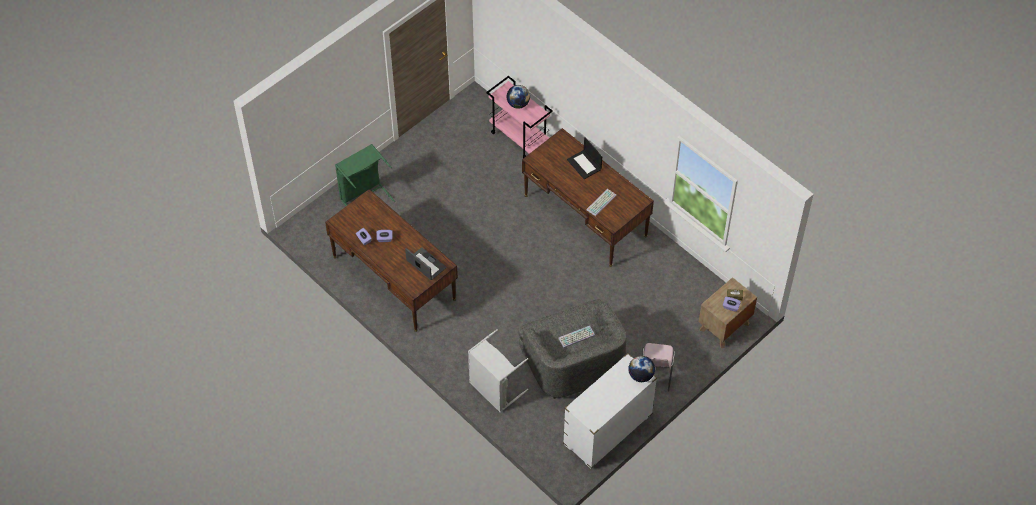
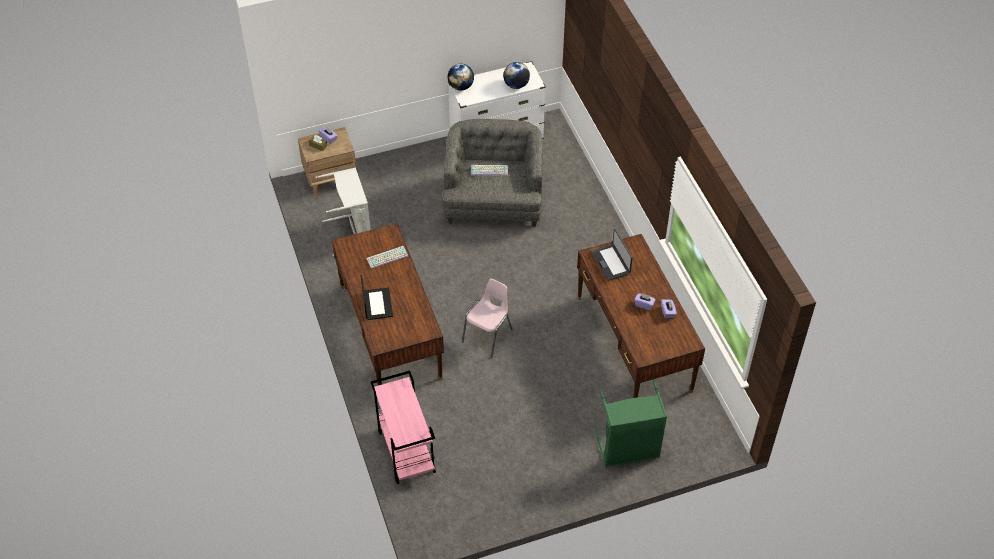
camera: 155 degrees left, 5 degrees down
grey laundry basket [468,329,528,413] -> grey laundry basket moved to [315,167,371,256]
globe [506,85,530,109] -> globe moved to [503,62,530,89]
pink chair [642,343,675,391] -> pink chair moved to [462,279,513,358]

